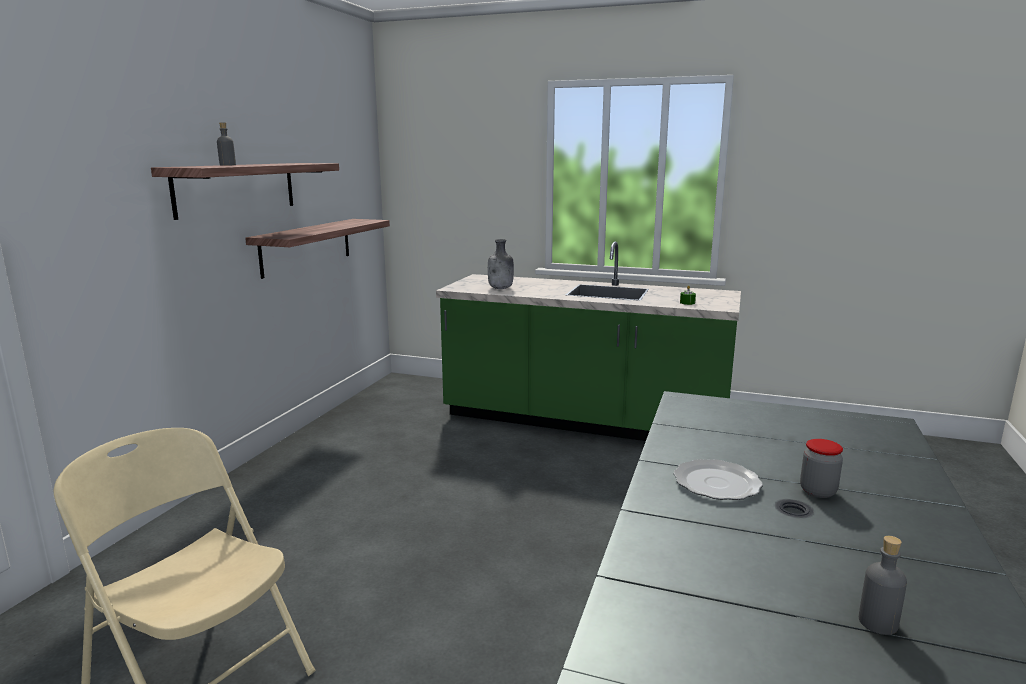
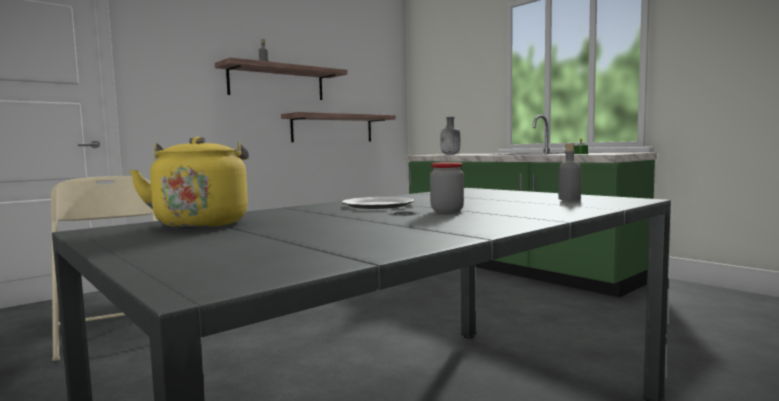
camera: 30 degrees right, 10 degrees down
grey bottle [859,536,907,635] -> grey bottle moved to [558,143,581,200]
none -> yellow kettle [129,137,249,228]

